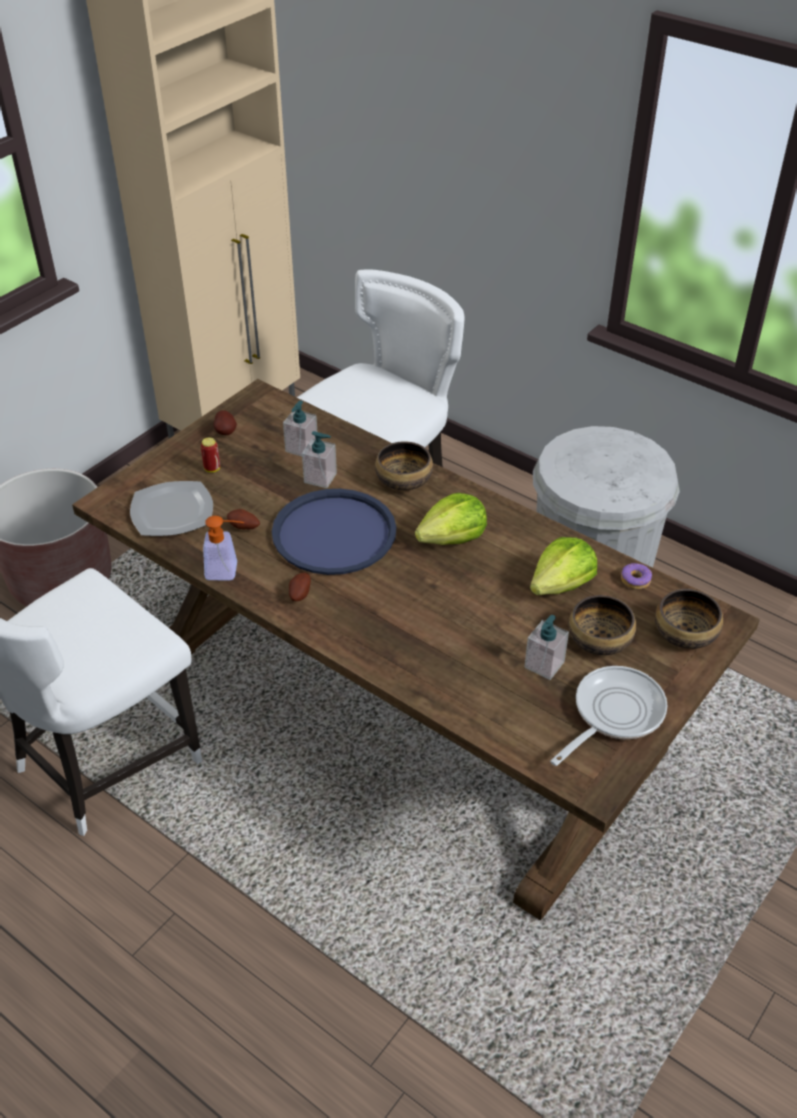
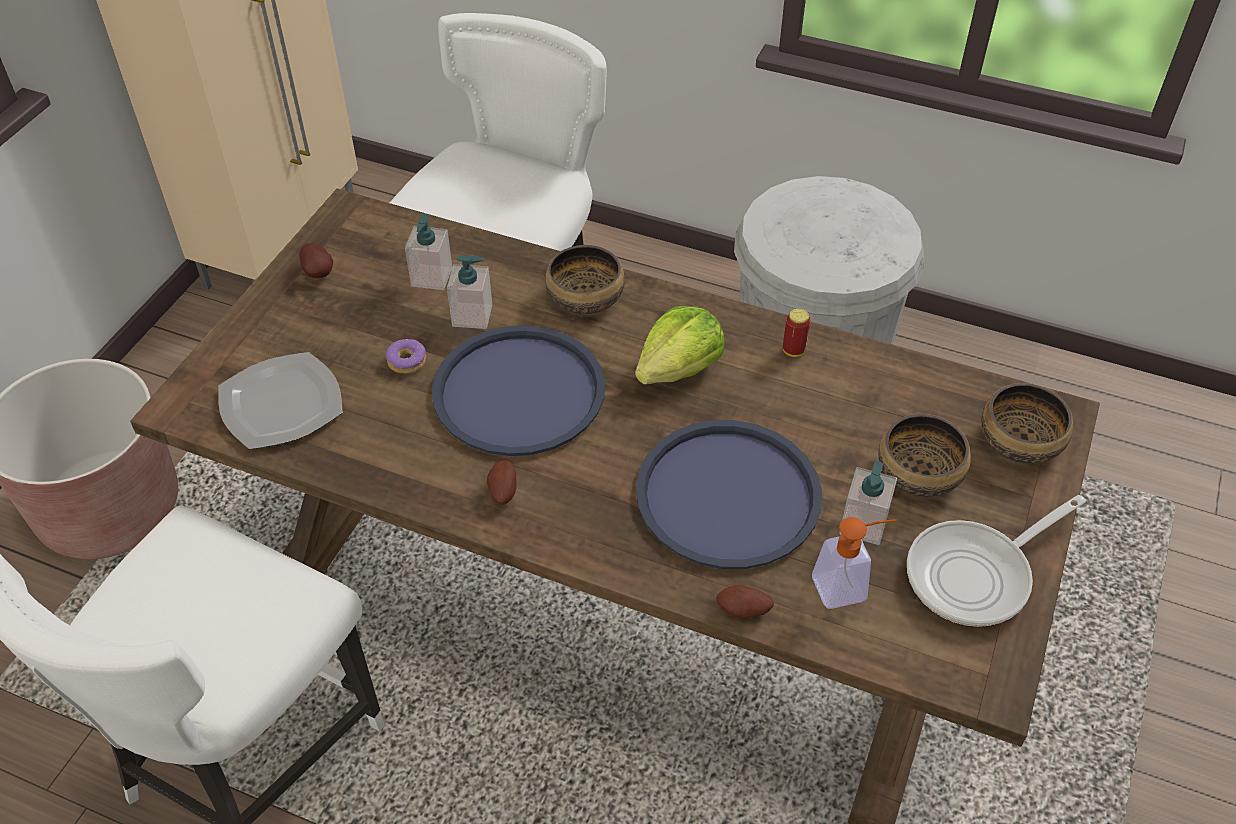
camera: 15 degrees left, 5 degrees up
can [201,437,220,473] -> can moved to [783,309,811,357]
soap dispenser [203,516,244,580] -> soap dispenser moved to [812,517,897,609]
potato [227,509,260,529] -> potato moved to [716,585,774,619]
lettuce [530,537,597,595] -> none
frying pan [550,666,668,766] -> frying pan turned 150 degrees counterclockwise [907,495,1086,627]
donut [621,563,652,589] -> donut moved to [386,339,426,374]
none -> blue tray [636,420,822,569]

